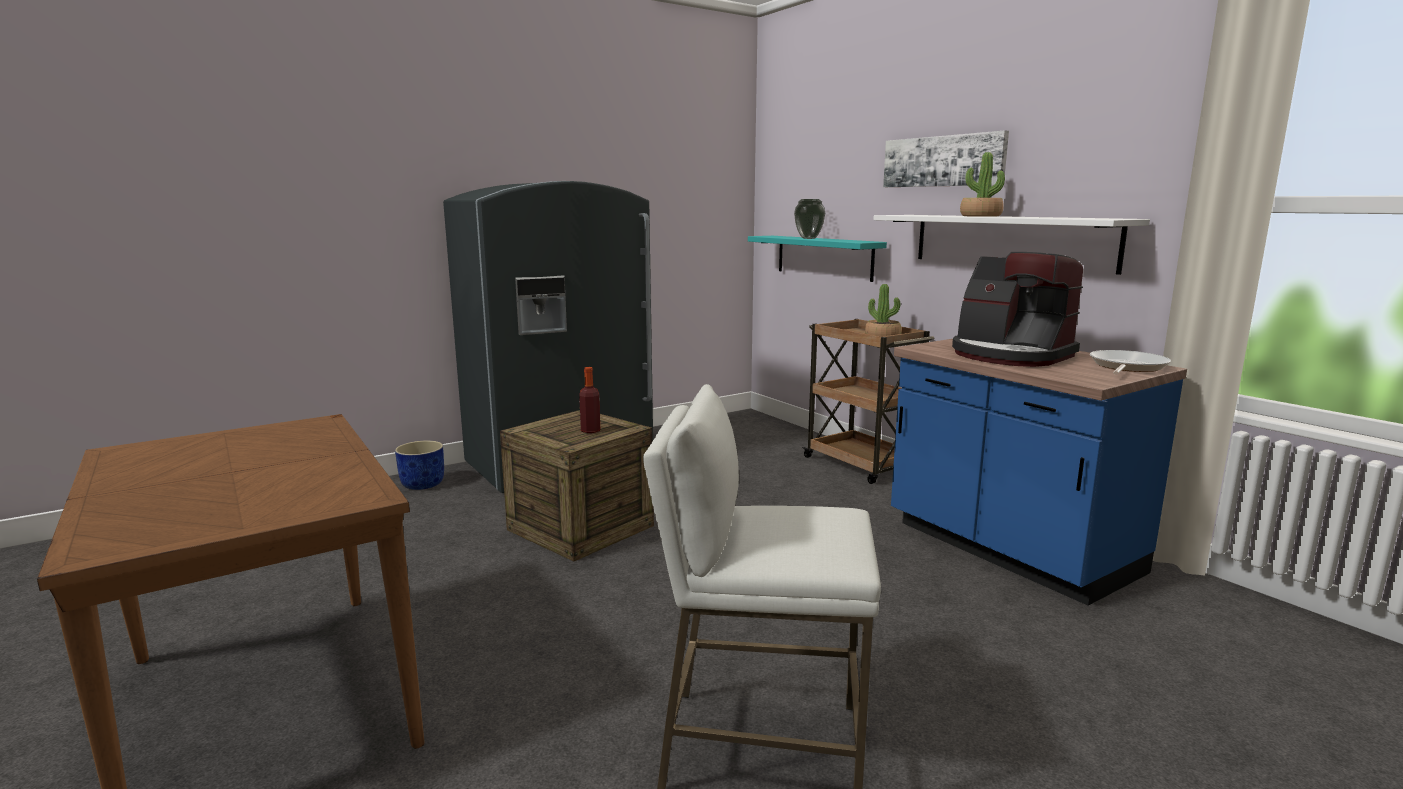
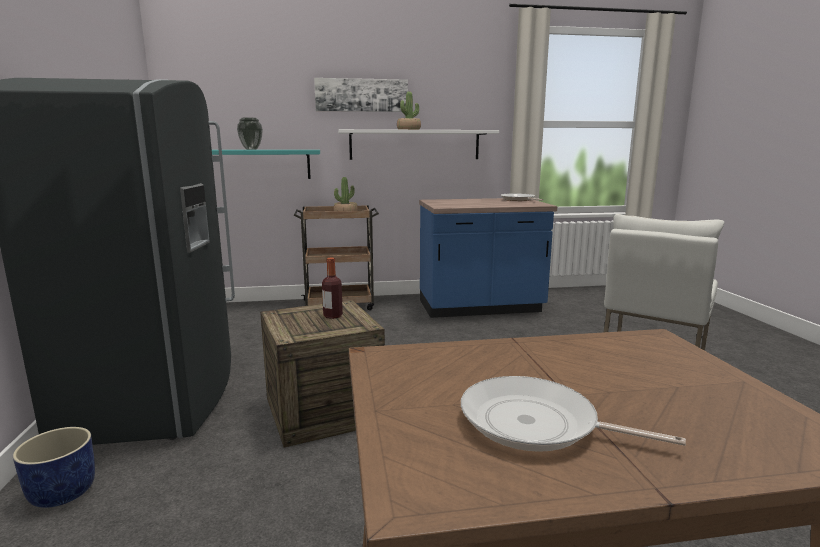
camera: 65 degrees left, 0 degrees up
coffee machine [952,252,1083,367] -> none
none -> frying pan [461,376,686,452]

